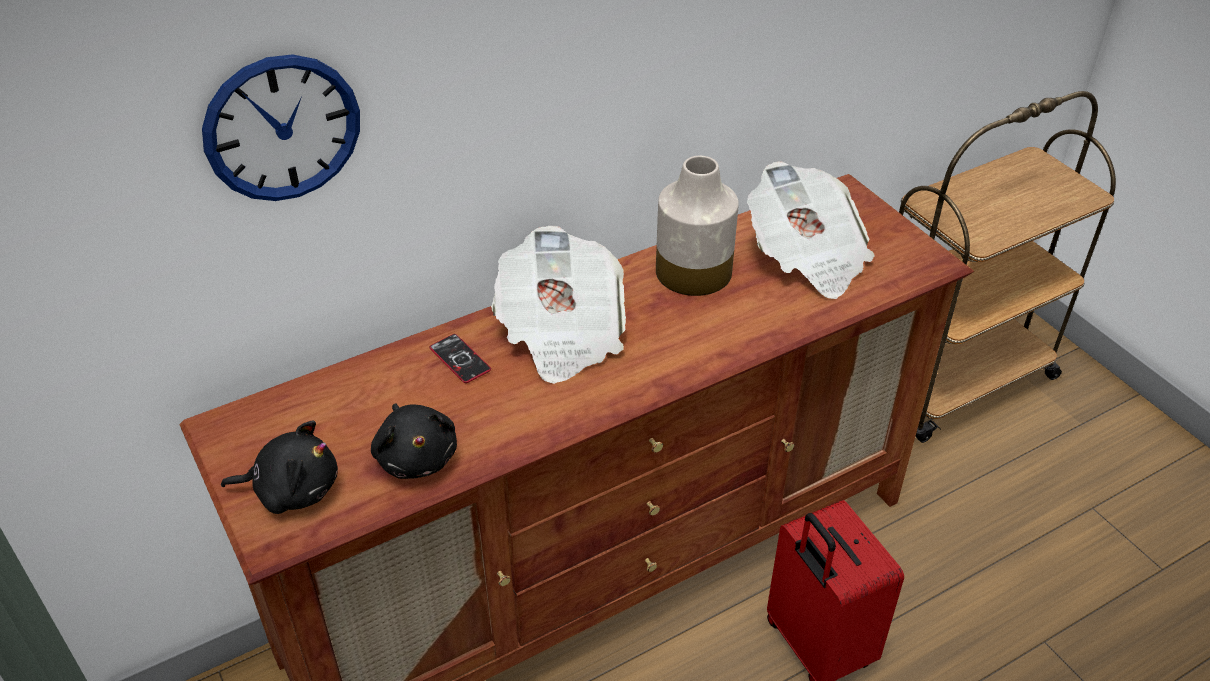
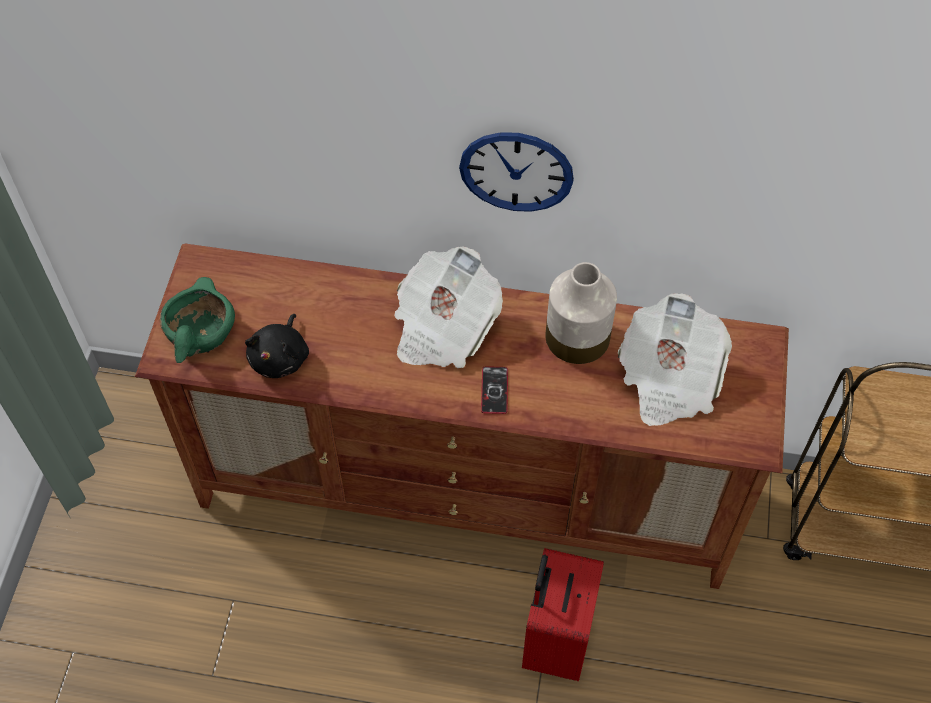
camera: 40 degrees right, 15 degrees up
wall clock [202,54,360,201] -> wall clock moved to [459,132,574,212]
black plush toy [221,420,338,514] -> green bowl [160,277,235,363]
phone [429,334,491,383] -> phone moved to [481,366,508,414]

